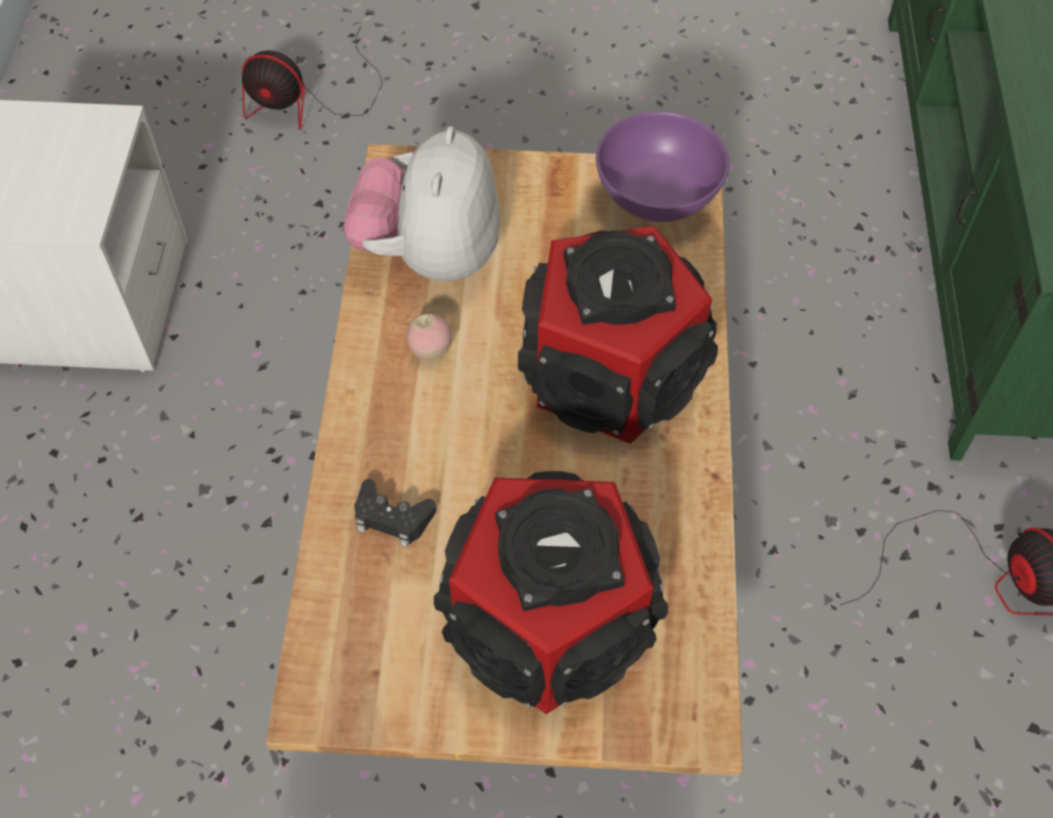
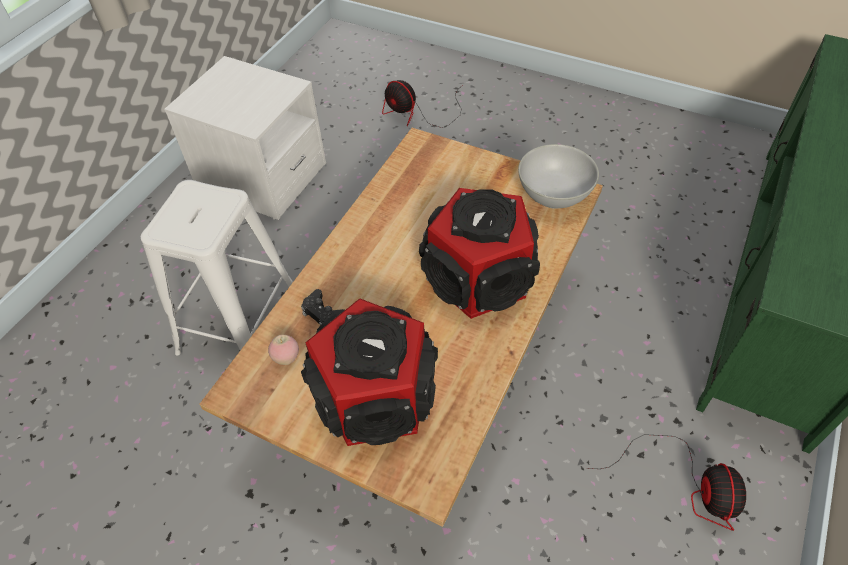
camera: 25 degrees right, 5 degrees down
plush toy [344,126,500,281] -> none
apple [407,314,451,360] -> apple moved to [268,335,299,365]
purple bowl [596,111,729,222] -> white bowl [518,144,599,209]
none -> white stool [141,180,293,356]

